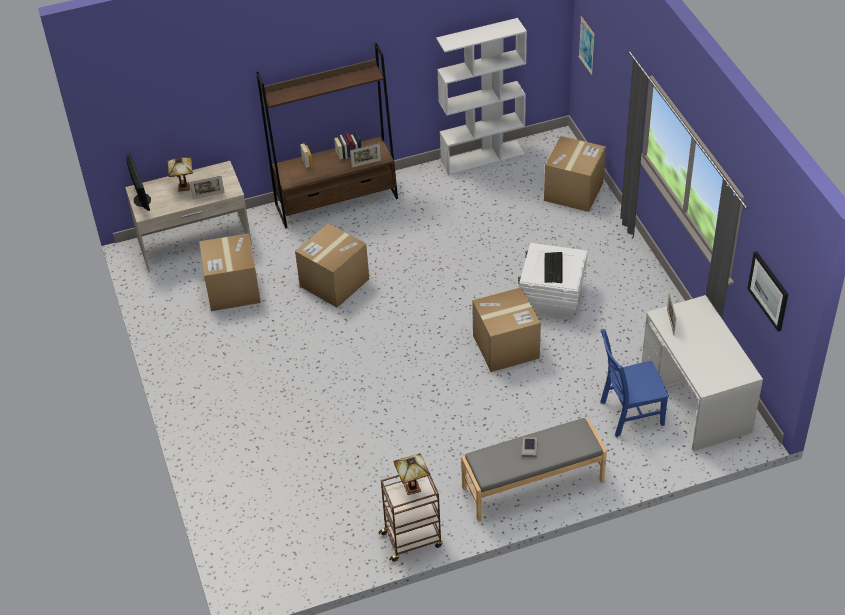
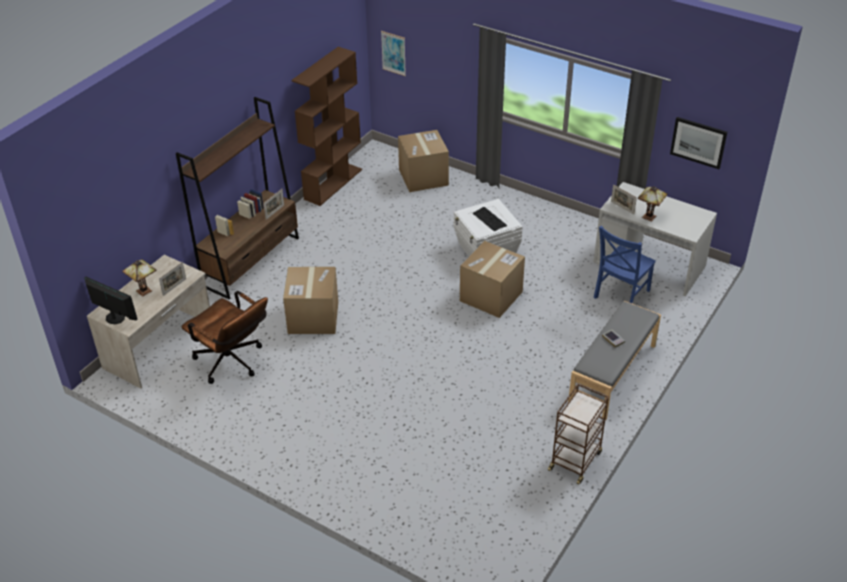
camera: 40 degrees left, 5 degrees down
cardboard box [199,233,261,311] -> brown office chair [182,291,268,384]
table lamp [393,453,431,495] -> table lamp moved to [638,186,668,222]
white bookcase [436,18,527,175] -> brown bookcase [291,47,362,206]

